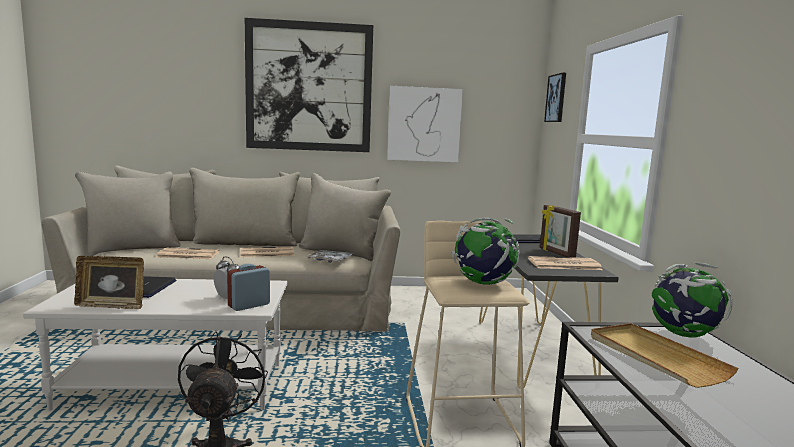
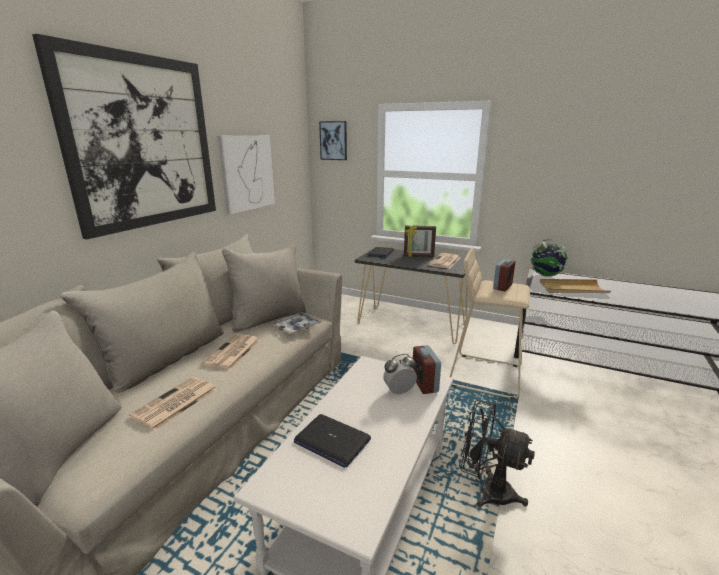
camera: 60 degrees left, 10 degrees up
picture frame [74,256,144,309] -> none
globe [452,218,520,285] -> alarm clock [493,259,515,291]

